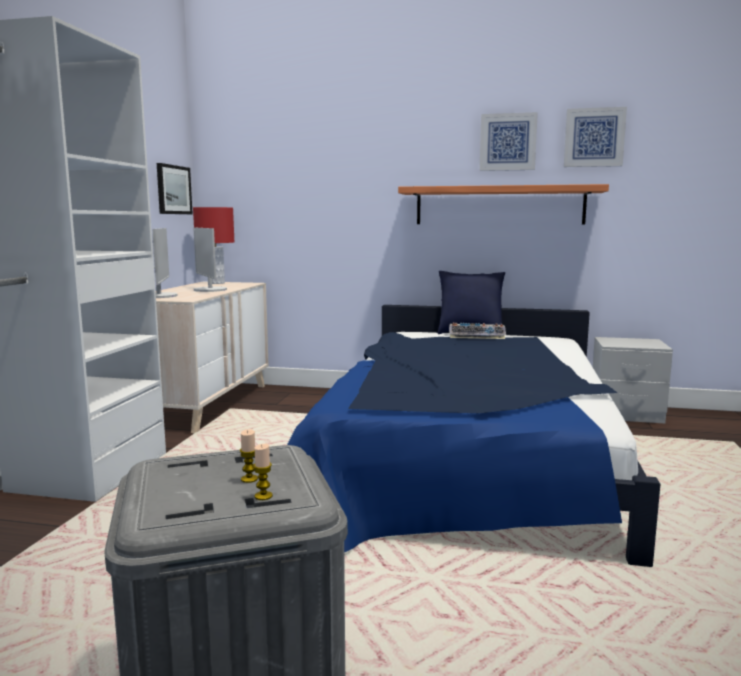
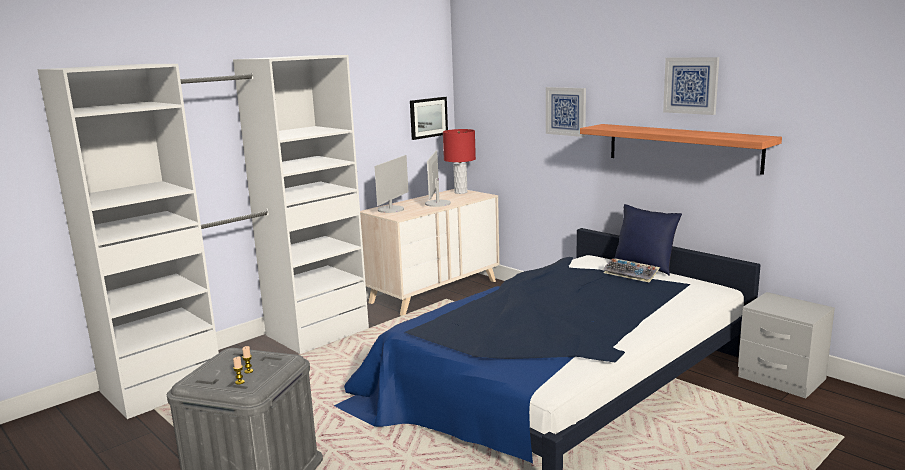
camera: 35 degrees right, 5 degrees up
picture [564,107,627,167] -> picture moved to [546,87,586,137]

